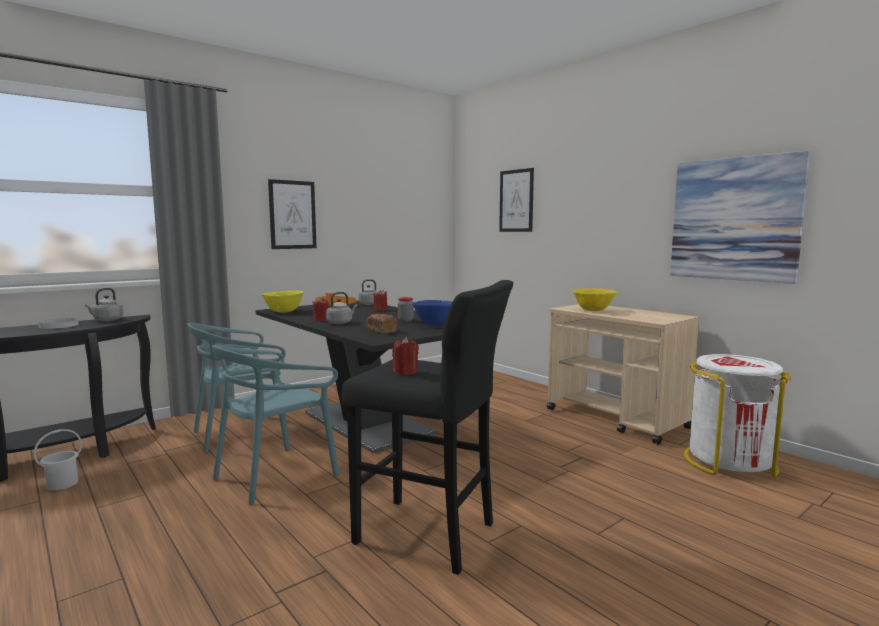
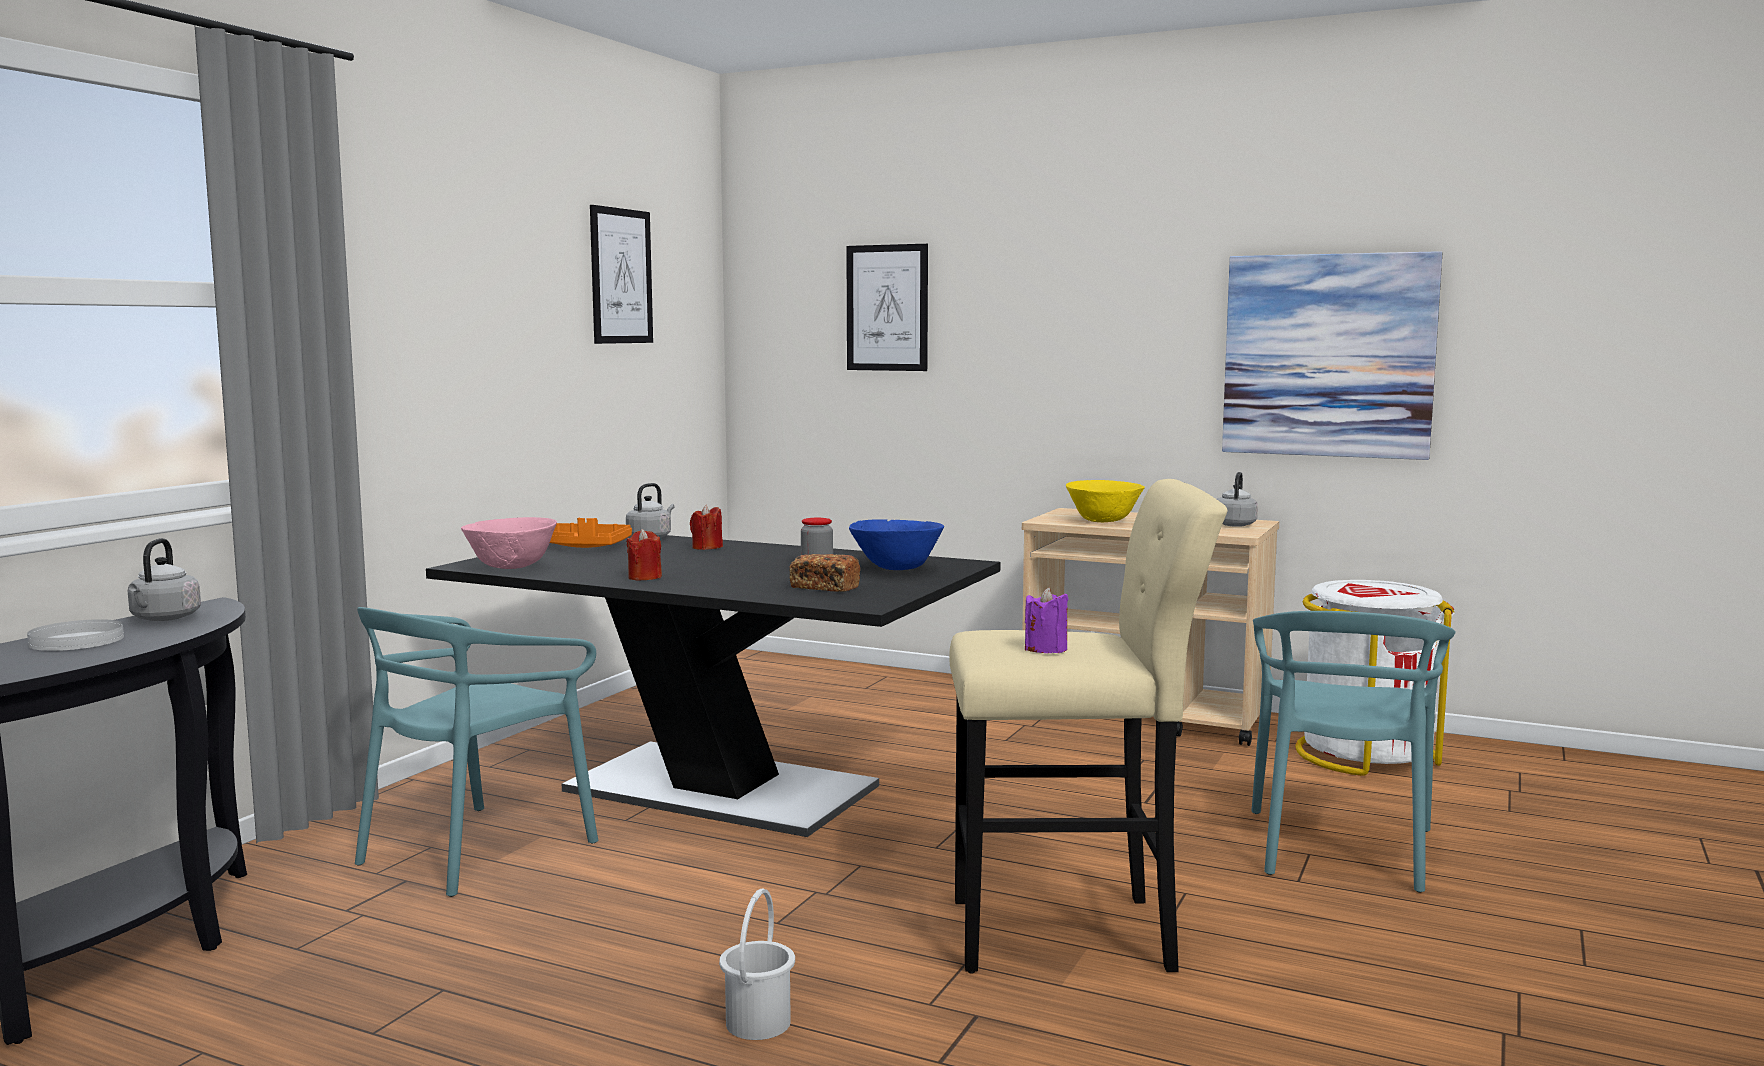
camera: 25 degrees left, 0 degrees up
white bucket [34,429,82,490] -> white bucket moved to [719,888,795,1040]
turquoise chair [212,345,339,505] -> turquoise chair moved to [1251,611,1456,893]
yellow bowl [261,291,304,313] -> pink bowl [461,517,557,569]
picture [268,179,317,249] -> picture moved to [590,205,653,344]
grey kettle [326,292,358,324] -> grey kettle moved to [1217,472,1258,527]
black stool [342,280,514,575] -> beige stool [949,479,1228,974]
red candle [392,337,419,375] -> purple candle [1025,587,1069,653]

